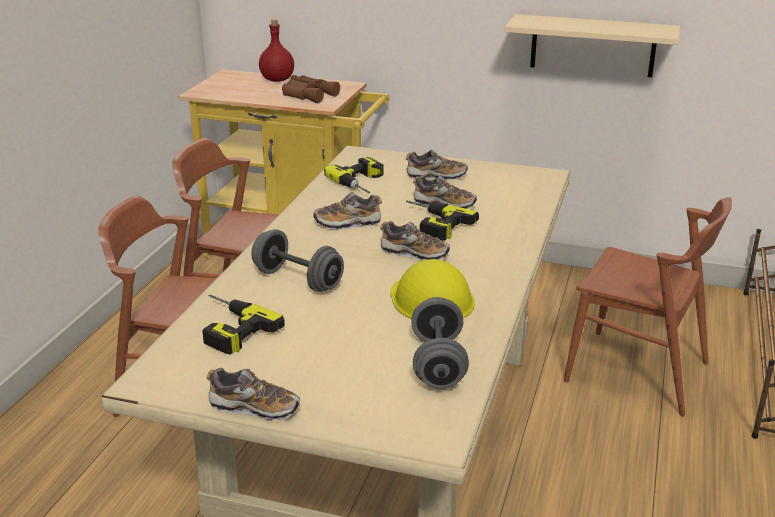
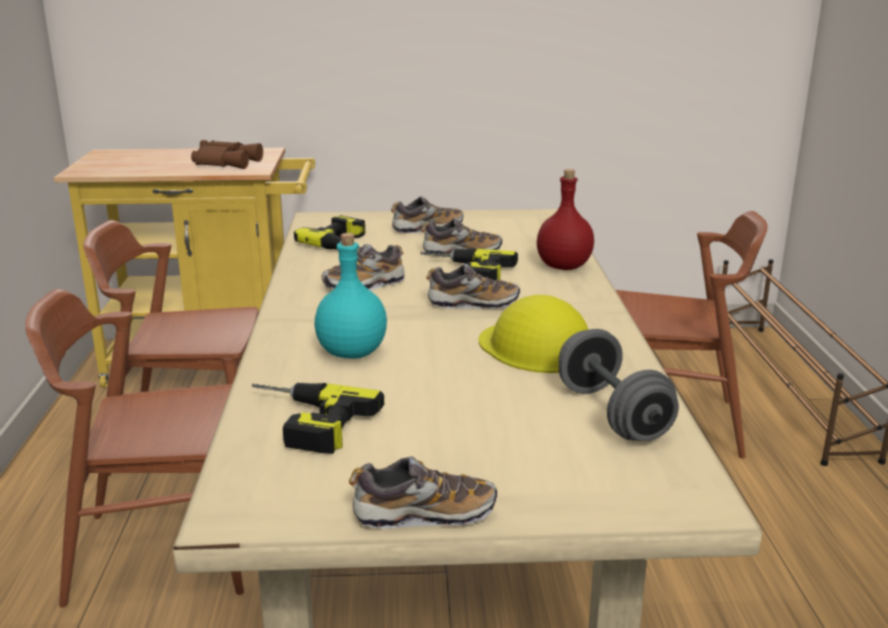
camera: 20 degrees left, 5 degrees down
grey dumbbell [251,229,344,292] -> turquoise bottle [315,233,387,359]
red bottle [259,19,294,82] -> red bottle moved to [537,169,594,270]
beige shelf [505,14,680,77] -> none

